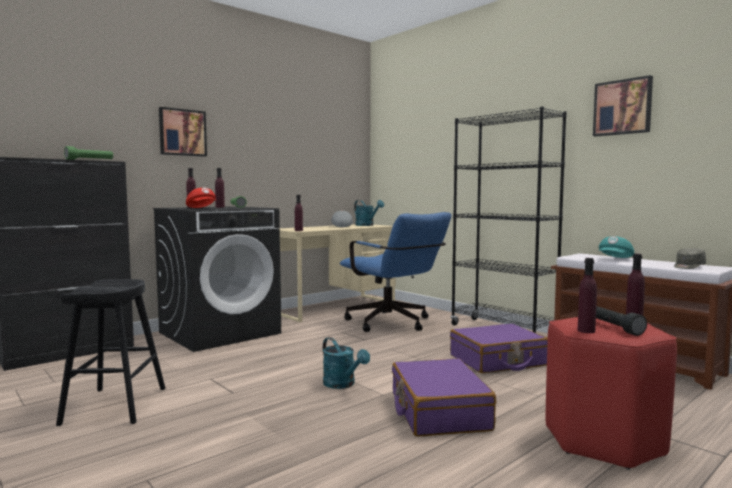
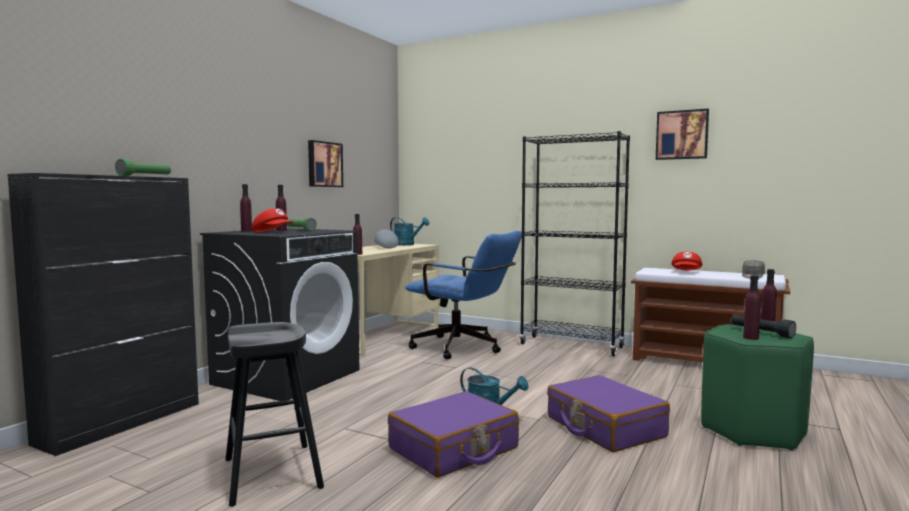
camera: 20 degrees left, 0 degrees up
picture [159,107,207,157] -> picture moved to [308,140,343,187]
purple suitcase [450,324,548,373] -> purple suitcase moved to [388,391,519,477]
red stool [546,317,677,470] -> green stool [701,324,814,451]
turquoise cap [599,236,634,258] -> red cap [671,252,702,270]

